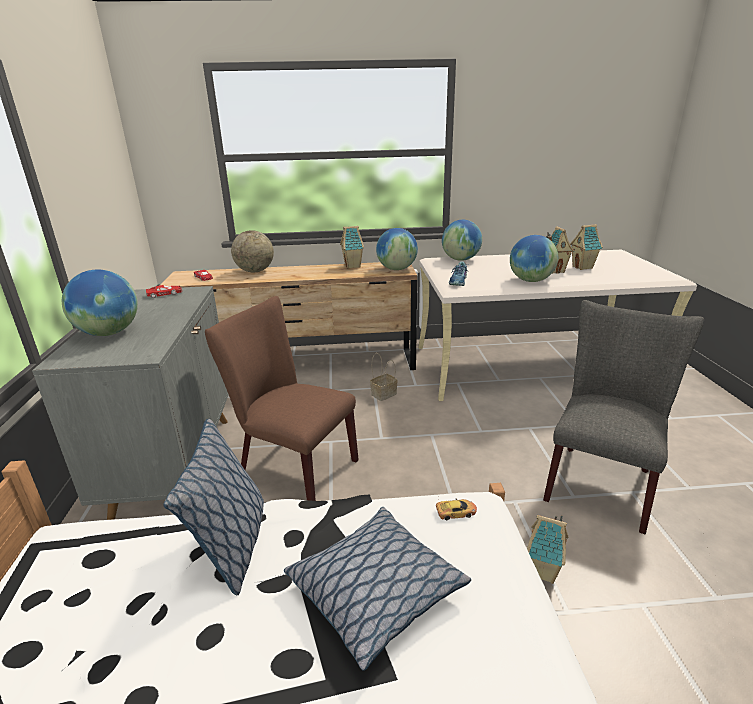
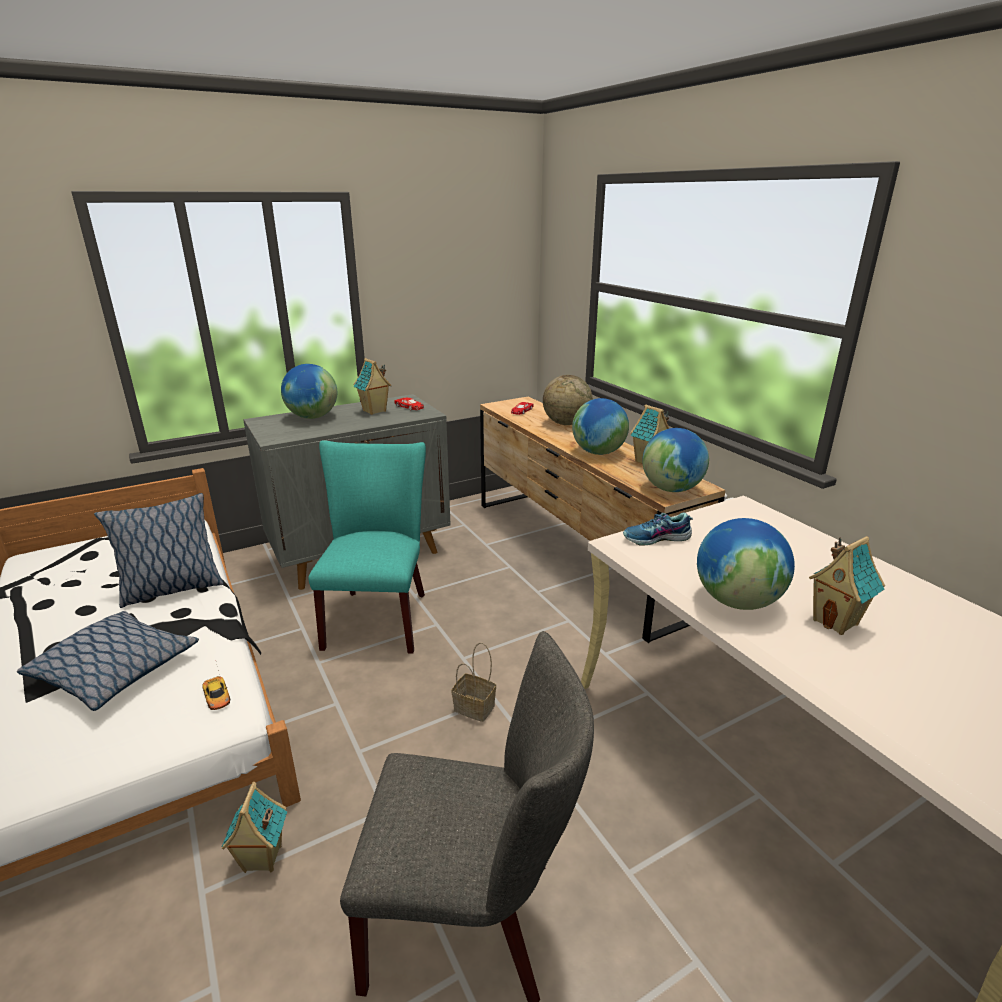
camera: 65 degrees right, 0 degrees up
brown chair [205,296,359,501] -> turquoise chair [308,440,426,654]
basket [370,353,398,401] -> basket moved to [452,643,496,722]
globe [442,220,482,261] -> globe moved to [572,398,629,455]
toy house [570,224,603,270] -> toy house moved to [353,358,391,415]

